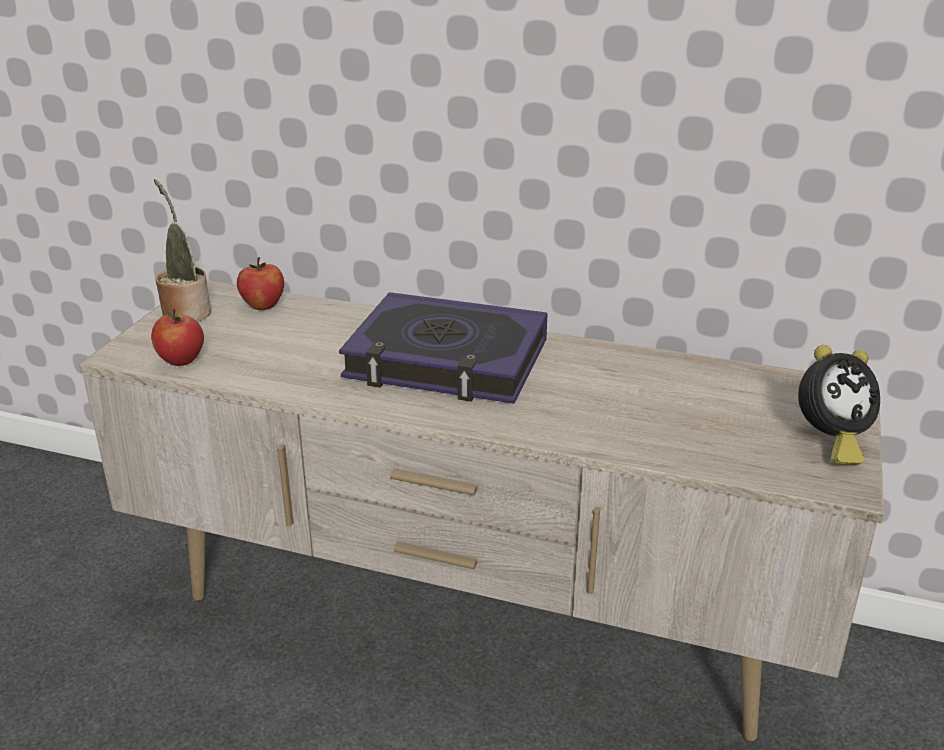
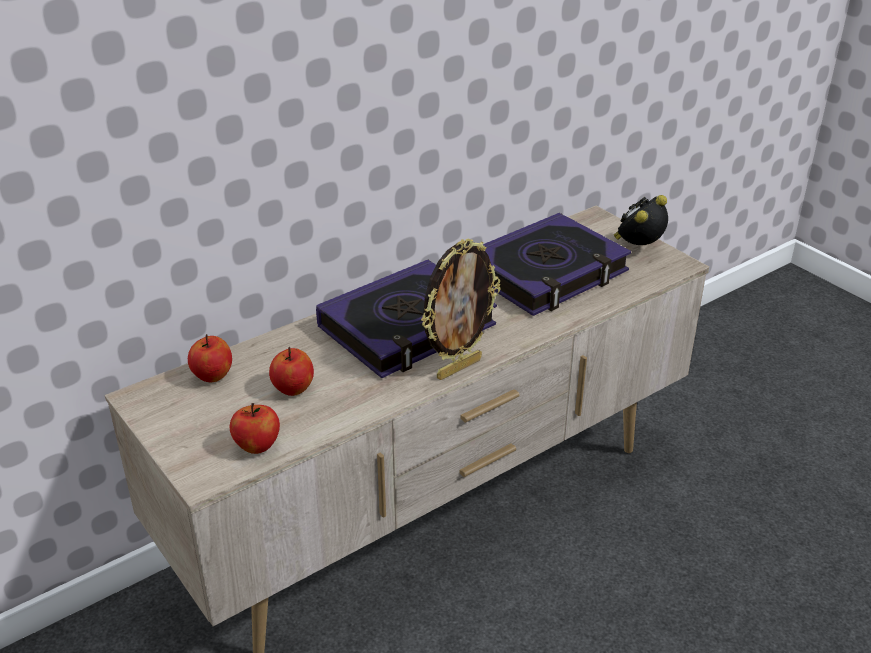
camera: 55 degrees left, 5 degrees up
potted plant [154,179,211,322] -> none
alarm clock [798,345,880,465] -> alarm clock turned 150 degrees counterclockwise [614,195,668,245]
none -> apple [269,347,314,396]
none -> picture frame [421,239,500,380]
none -> book [483,213,631,316]

